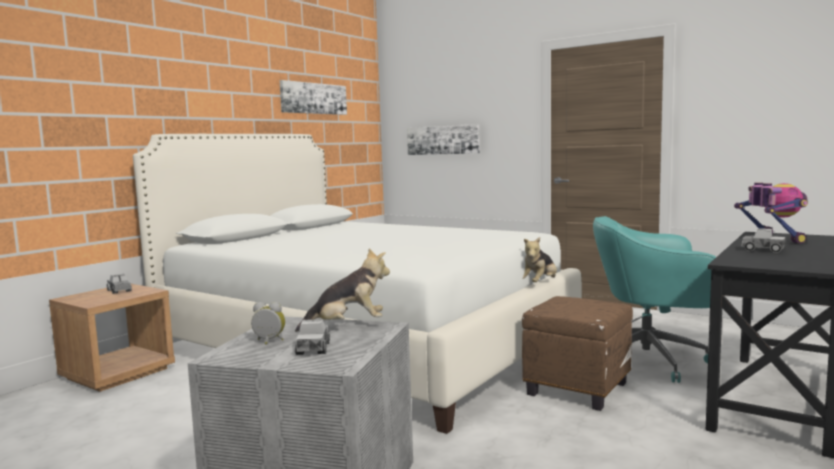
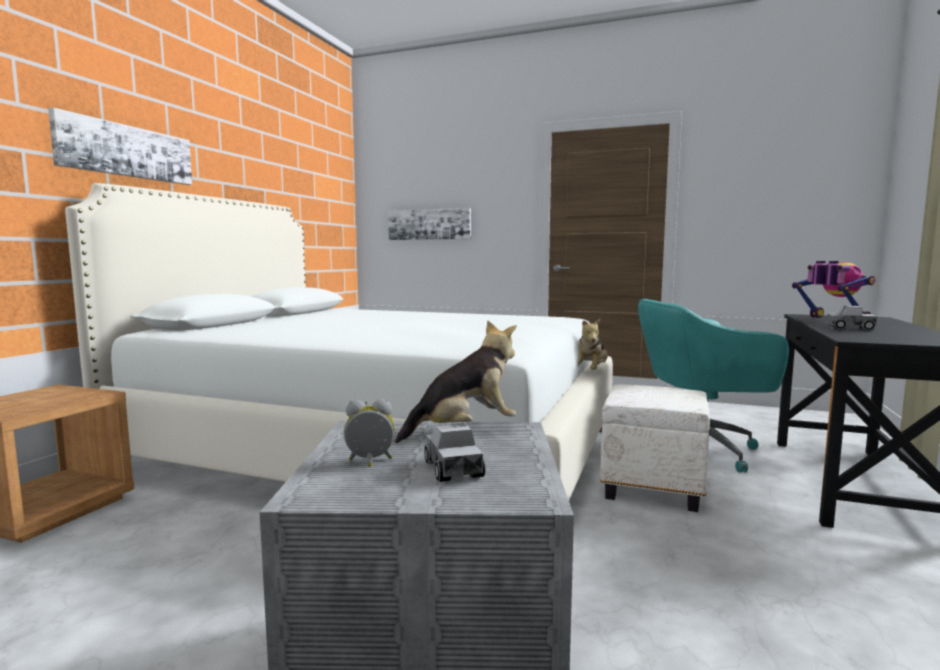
camera: 15 degrees left, 0 degrees up
toy truck [107,273,132,294] -> none
picture [279,80,347,115] -> picture moved to [48,108,192,185]
brown ottoman [522,296,633,411] -> white ottoman [600,384,710,512]

